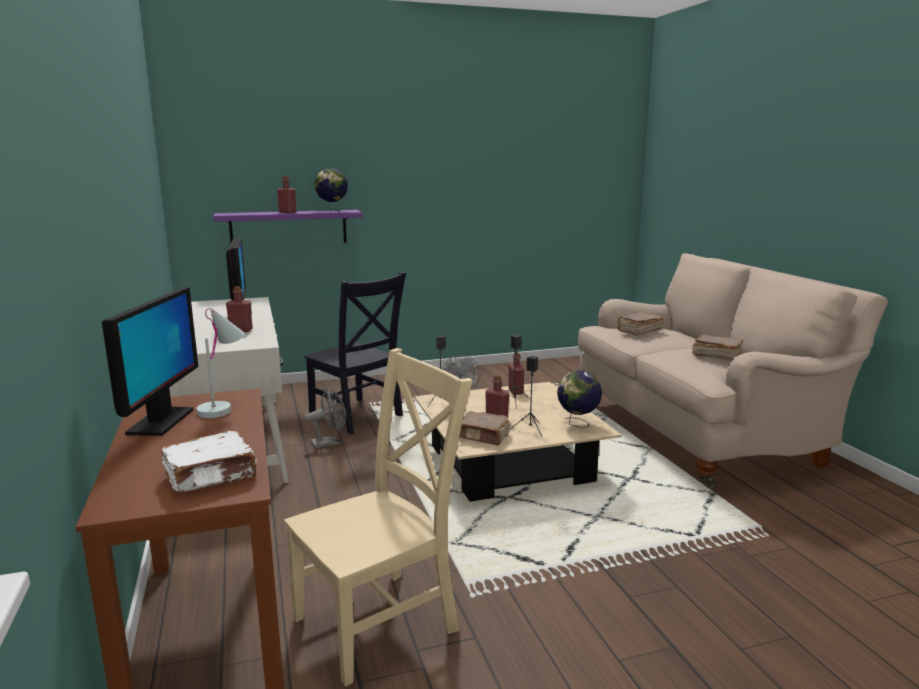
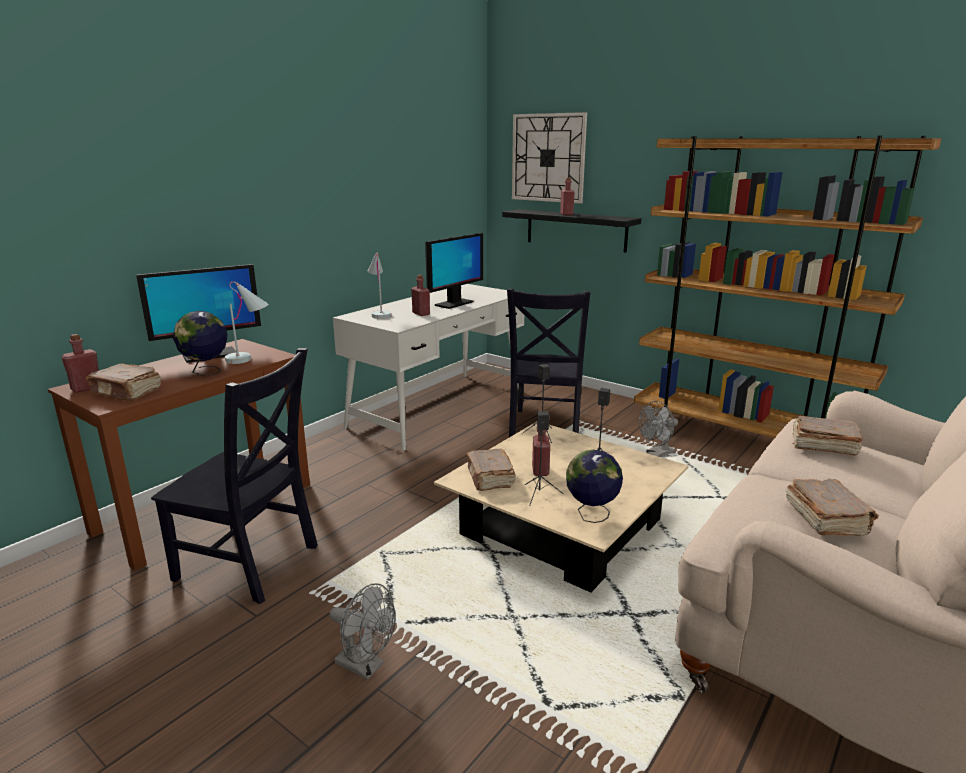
camera: 55 degrees right, 5 degrees up
white book [161,431,257,492] -> brown book [85,363,161,401]
purple shelf [213,210,362,243] -> black shelf [502,209,641,253]
beige chair [284,348,473,687] -> black chair [151,348,318,604]
grey fan [304,388,346,449] -> grey fan moved to [329,583,396,680]
globe [314,168,348,211] -> globe moved to [173,311,228,376]
red bottle [508,352,524,395] -> red bottle moved to [61,334,99,393]
none -> white table lamp [368,252,391,319]
none -> wall clock [512,112,587,204]
none -> brown bookcase [634,136,942,438]

